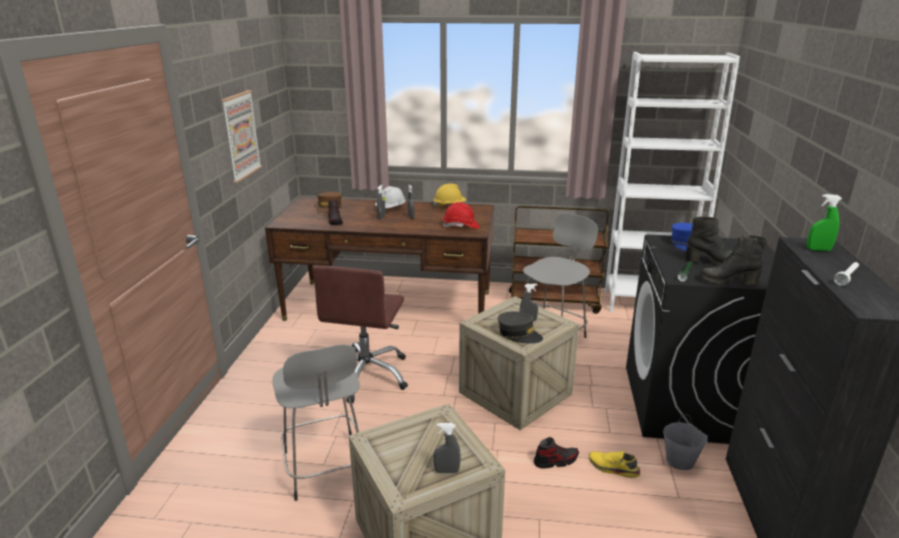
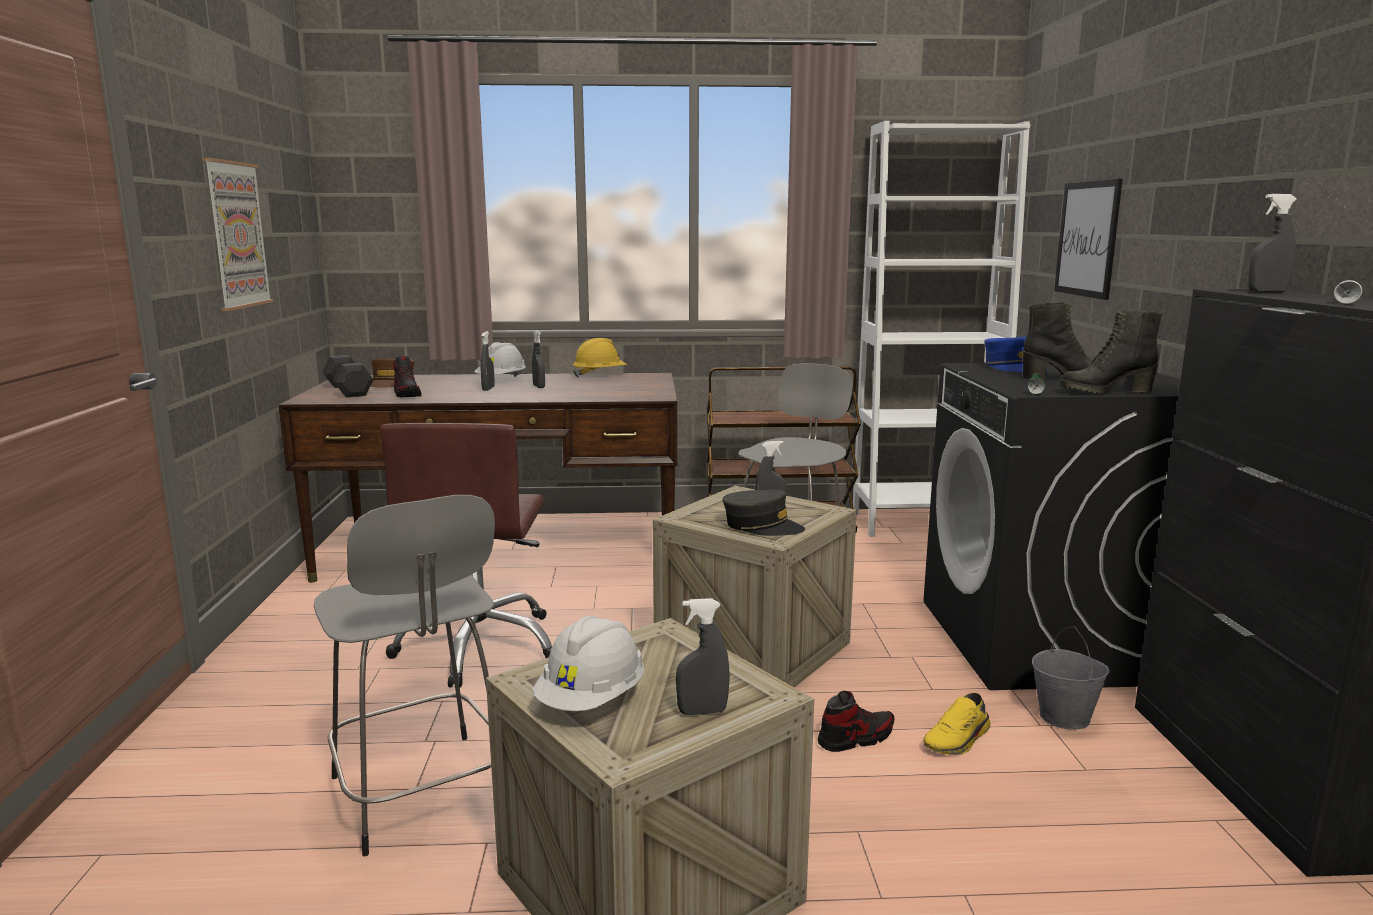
camera: 10 degrees left, 10 degrees down
red hard hat [442,202,479,229] -> none
yellow shoe [589,451,641,478] -> yellow shoe turned 60 degrees counterclockwise [923,693,991,755]
green spray bottle [807,194,842,251] -> grey spray bottle [1248,194,1297,292]
none -> grey dumbbell [322,355,374,397]
none -> white hard hat [533,615,644,711]
none -> picture [1054,179,1123,300]

